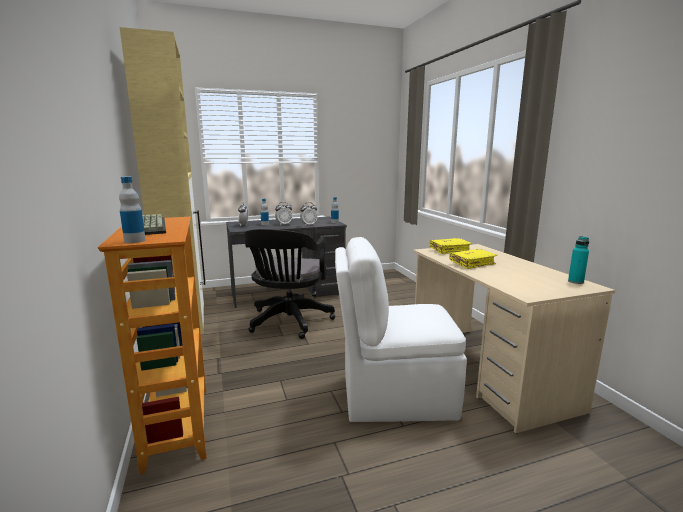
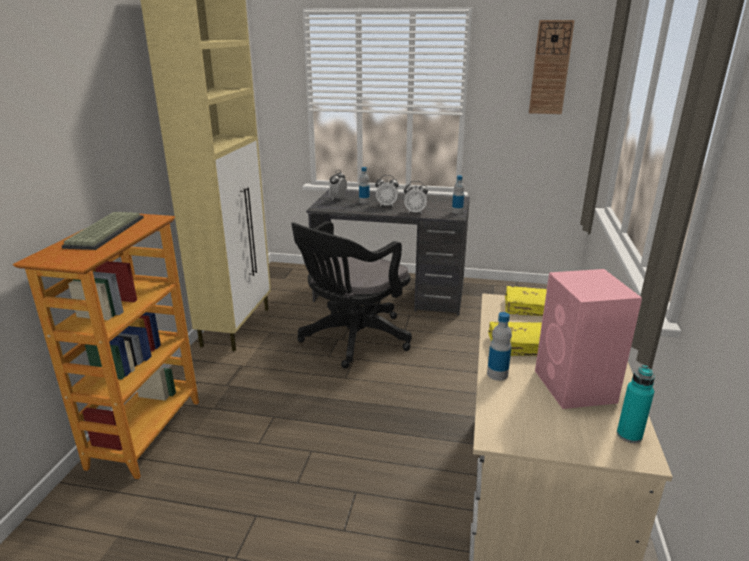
camera: 30 degrees right, 10 degrees up
bottle [119,177,146,243] -> bottle moved to [487,312,512,381]
white chair [335,237,467,422] -> none
none -> wall clock [529,20,575,114]
none -> pink speaker [535,269,642,409]

